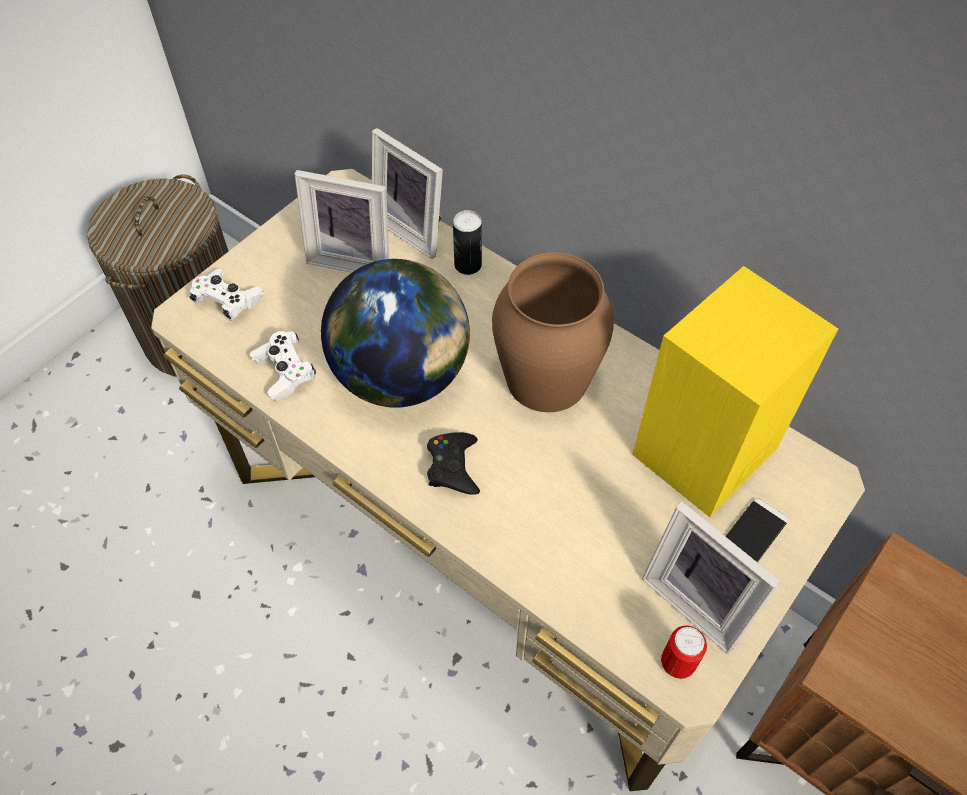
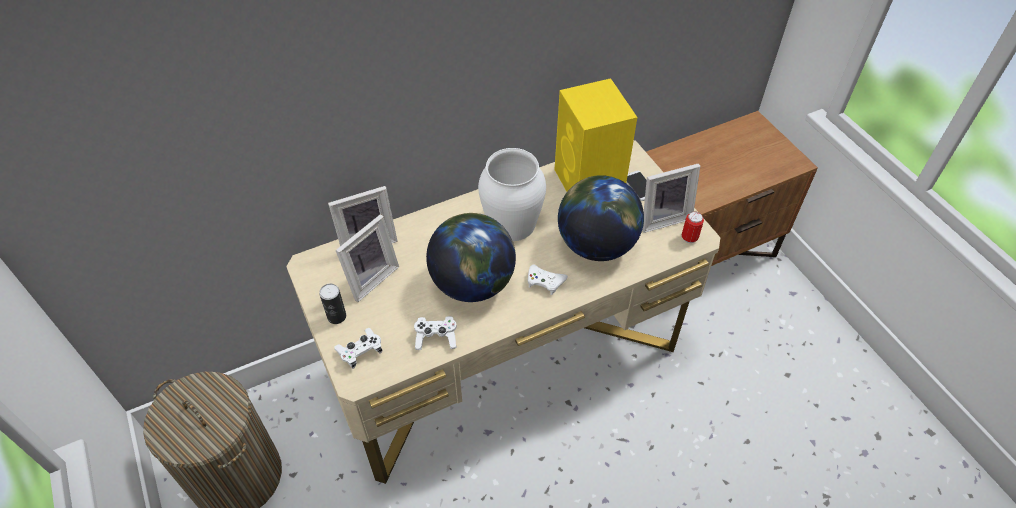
camera: 65 degrees left, 5 degrees down
black game controller [427,432,480,495] -> white game controller [528,264,568,295]
can [453,210,482,275] -> can moved to [319,284,346,324]
brown vase [492,252,614,412] -> white vase [478,148,546,241]
none -> globe [558,175,644,261]

